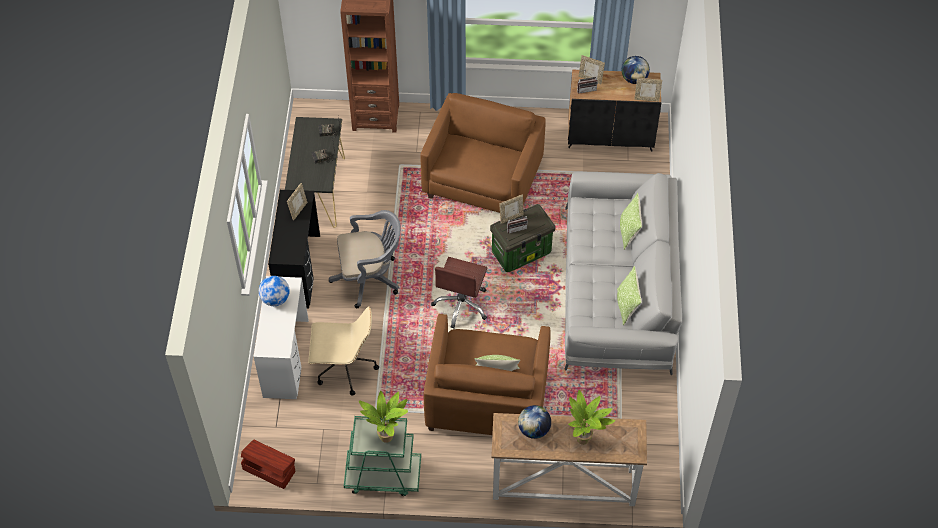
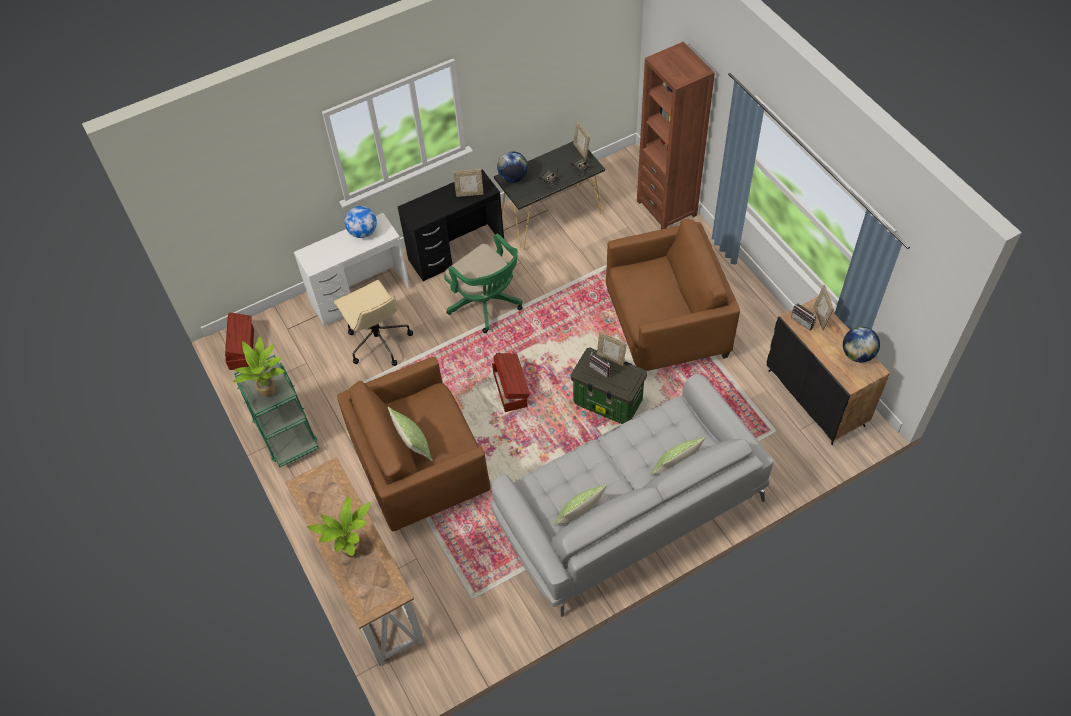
camera: 60 degrees right, 0 degrees up
grey office chair [329,210,401,308] -> green office chair [444,234,523,333]
brown office chair [431,257,487,329] -> brown storage box [492,353,530,412]
globe [518,405,551,439] -> globe moved to [497,151,528,182]
picture frame [634,78,662,102] -> picture frame moved to [573,120,590,160]

